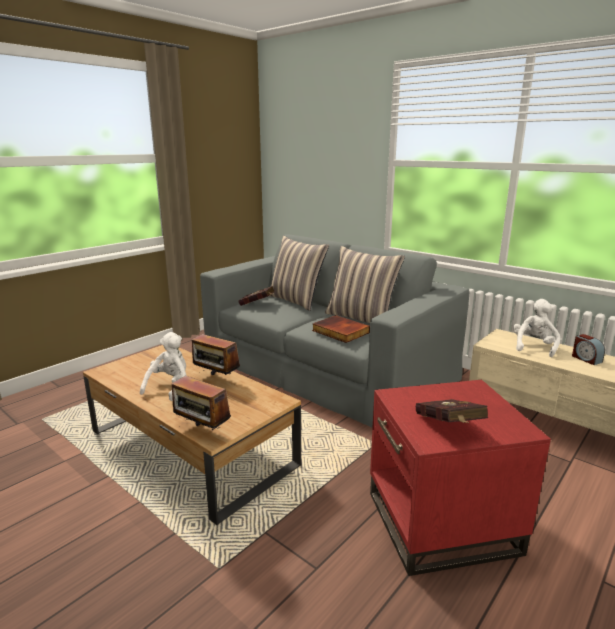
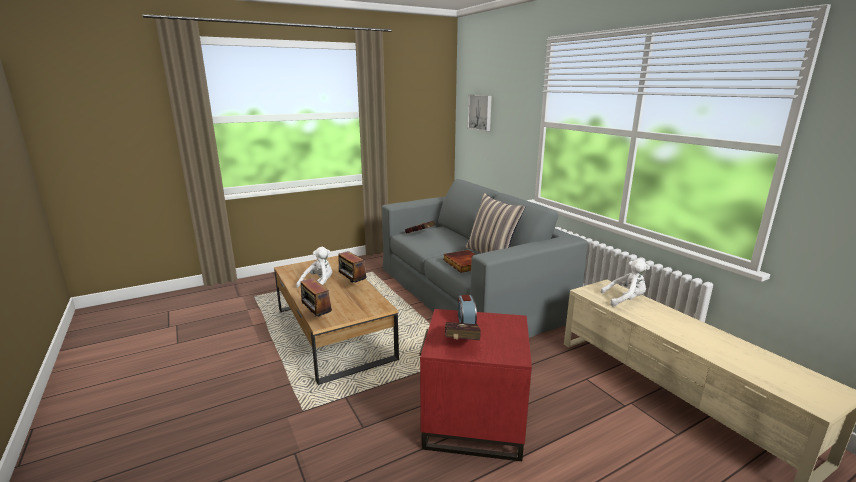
camera: 20 degrees right, 0 degrees up
pillow [269,236,329,311] -> none
white plush toy [513,299,560,357] -> white plush toy turned 45 degrees clockwise [601,259,650,307]
alarm clock [572,334,605,365] -> alarm clock moved to [458,295,477,324]
none -> picture [468,95,492,131]

